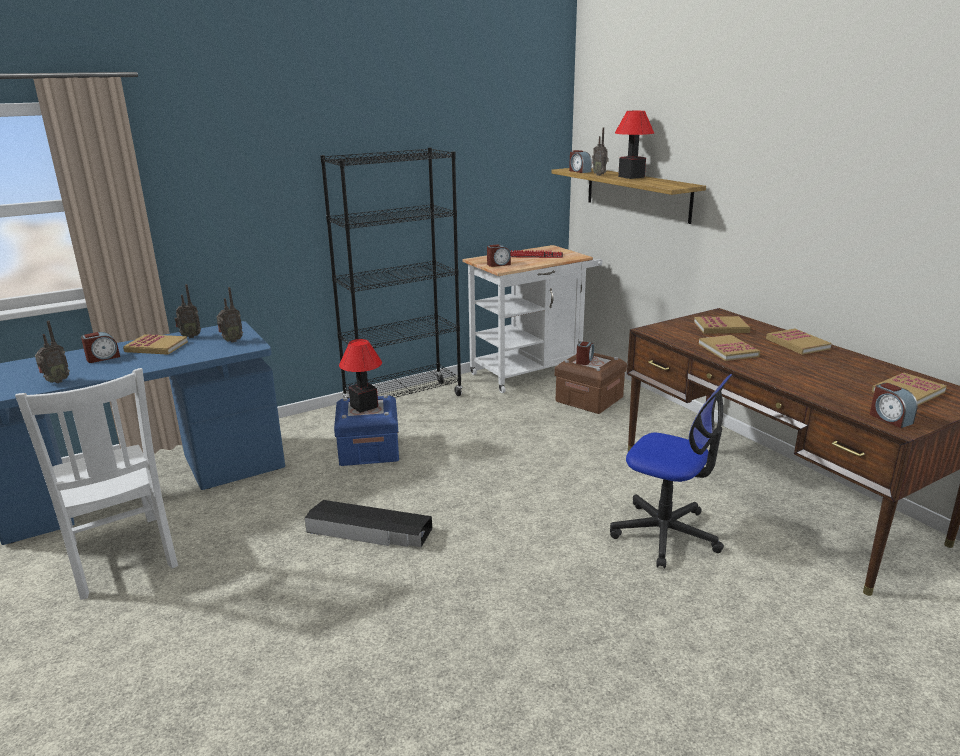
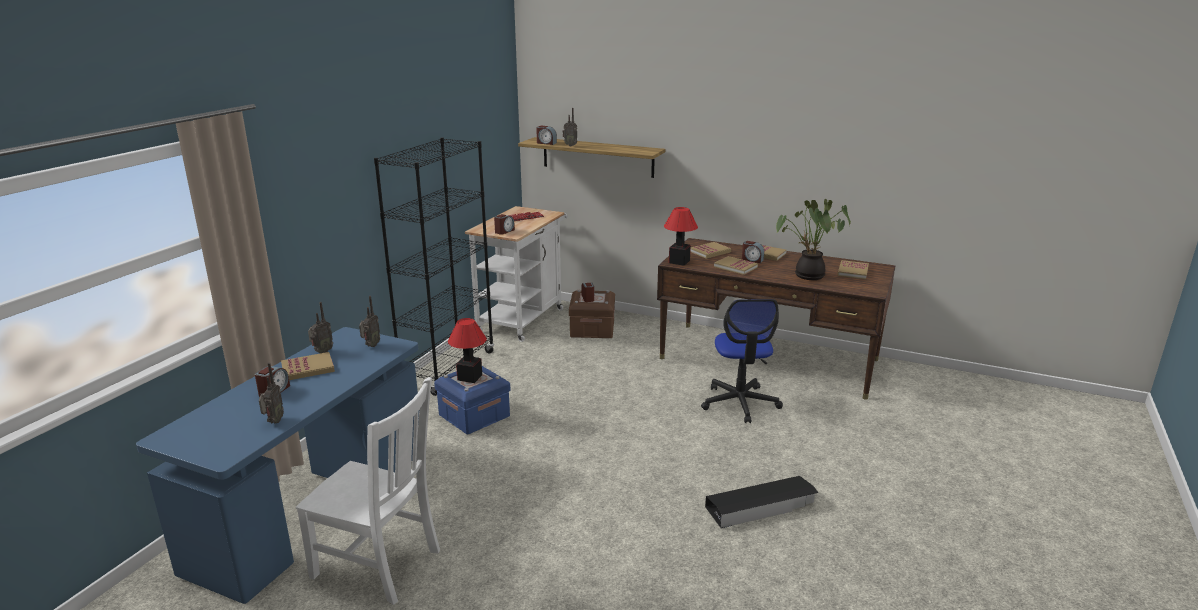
camera: 35 degrees left, 0 degrees up
black storage box [305,500,432,547] -> black storage box moved to [705,476,818,528]
office chair [610,374,733,568] -> office chair turned 90 degrees clockwise [701,299,783,423]
table lamp [615,111,654,179] -> table lamp moved to [664,207,698,266]
alarm clock [870,383,918,428] -> alarm clock moved to [742,241,764,263]
none -> potted plant [776,199,851,280]

